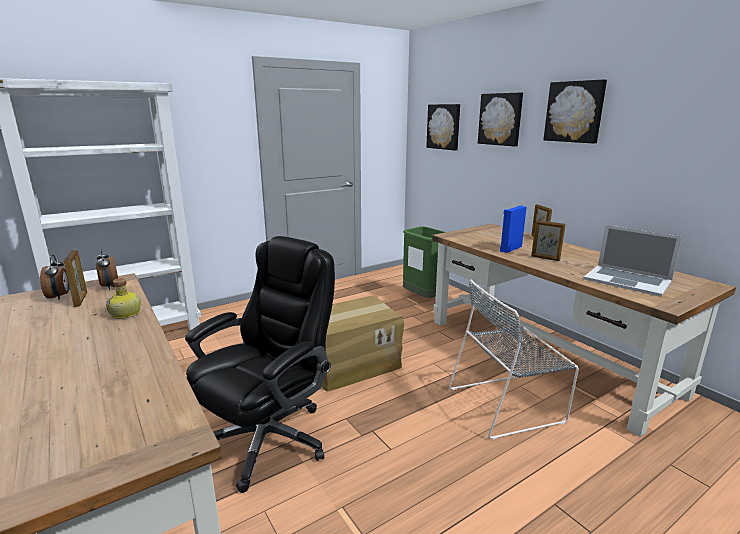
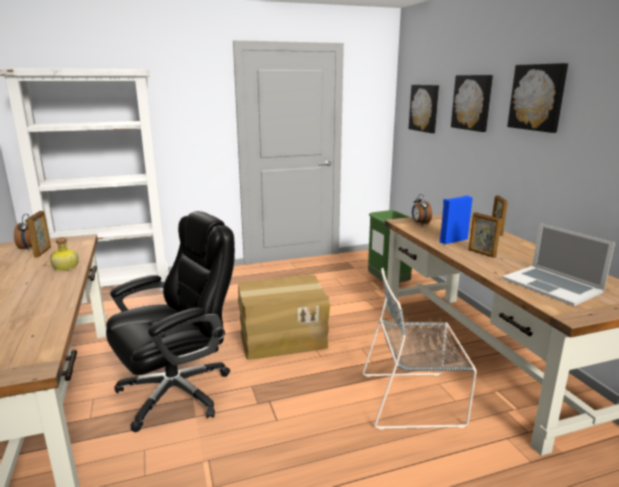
camera: 15 degrees right, 0 degrees up
alarm clock [96,249,118,290] -> alarm clock moved to [412,194,432,225]

